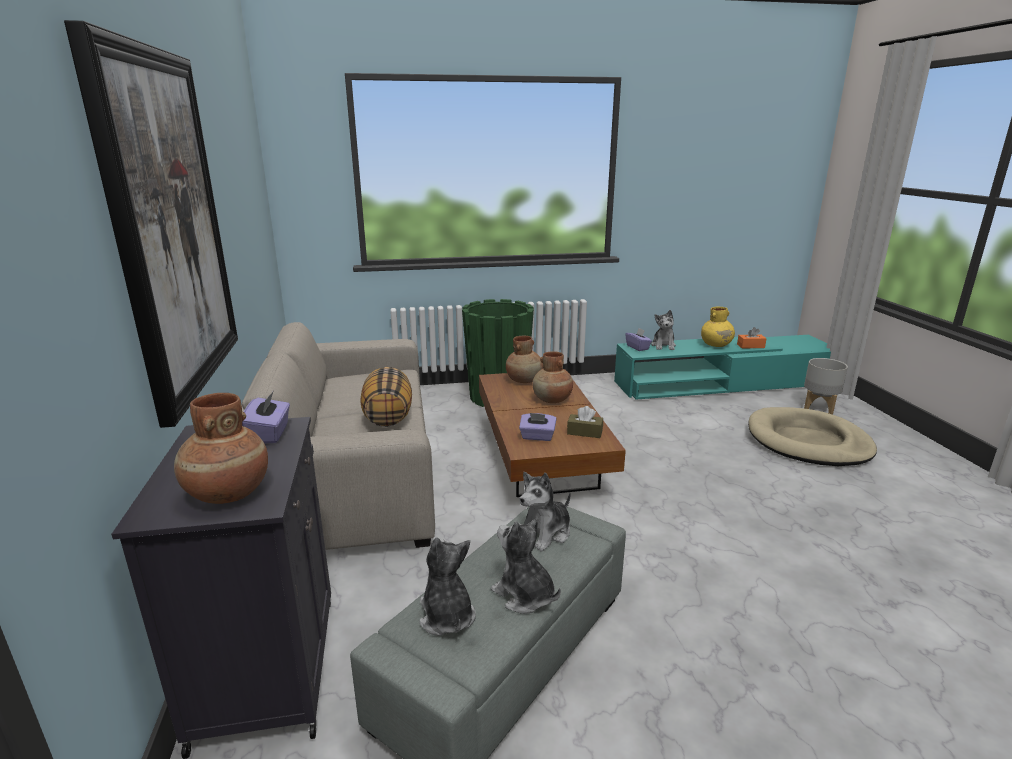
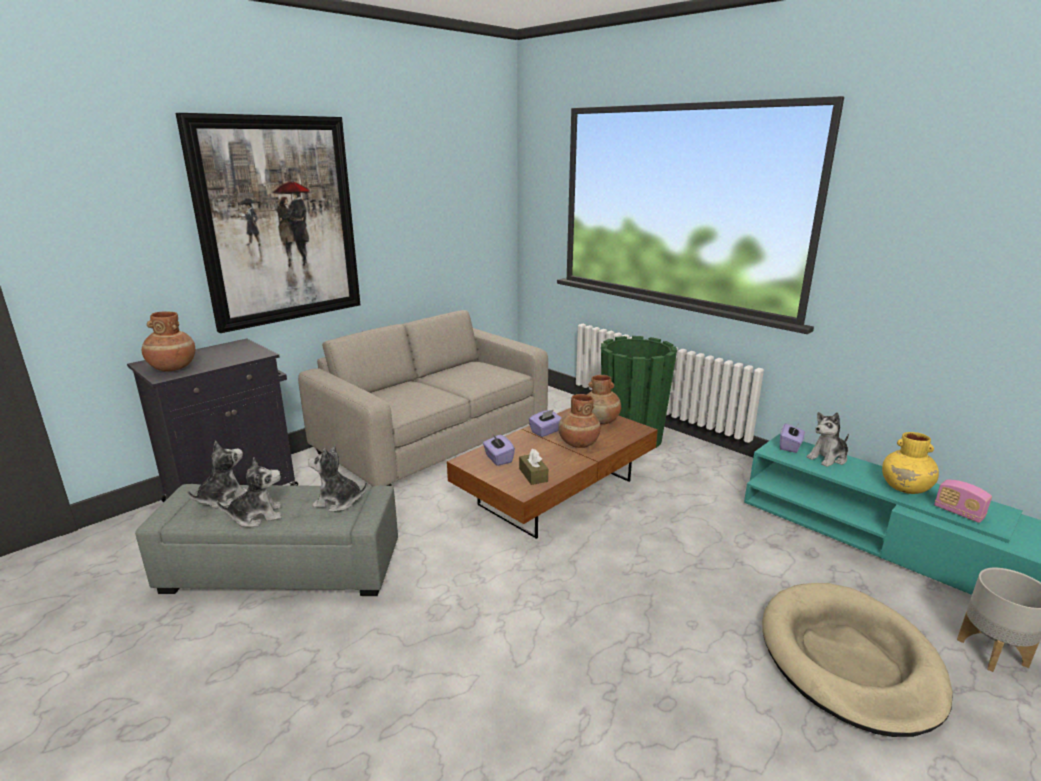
camera: 55 degrees right, 0 degrees up
purple tissue box [242,392,290,443] -> purple tissue box moved to [529,410,561,437]
pillow [360,367,412,427] -> none
plush toy [491,518,561,614] -> plush toy turned 60 degrees clockwise [217,457,282,527]
orange tissue box [737,327,767,349] -> radio [934,480,992,523]

